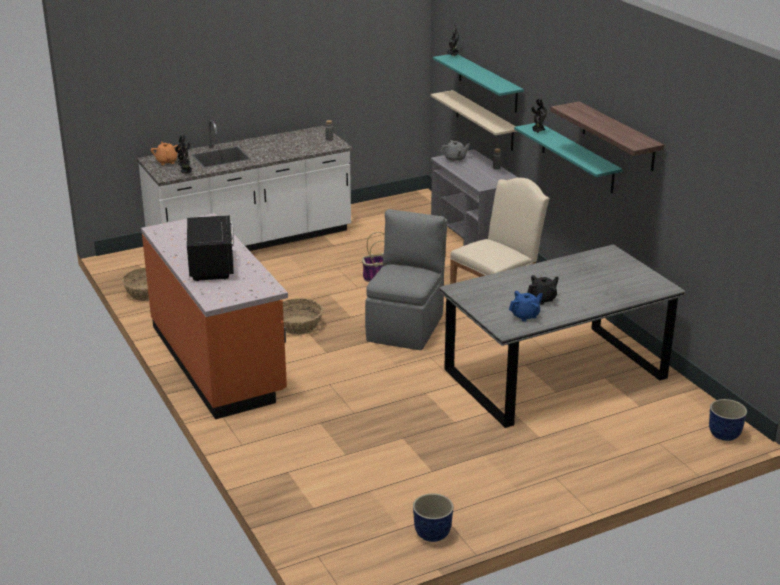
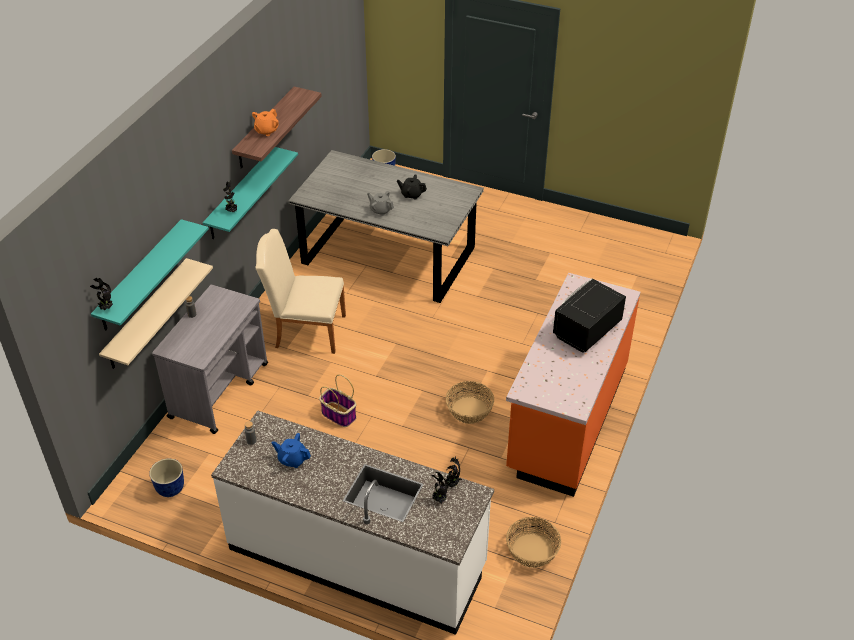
camera: 130 degrees left, 15 degrees up
orange teapot [151,142,180,165] -> orange teapot moved to [252,109,279,136]
grey chair [365,209,447,350] -> none
planter [413,494,453,542] -> planter moved to [149,459,184,497]
grey teapot [440,140,470,163] -> grey teapot moved to [367,191,394,216]
blue teapot [509,291,543,322] -> blue teapot moved to [272,433,311,468]

